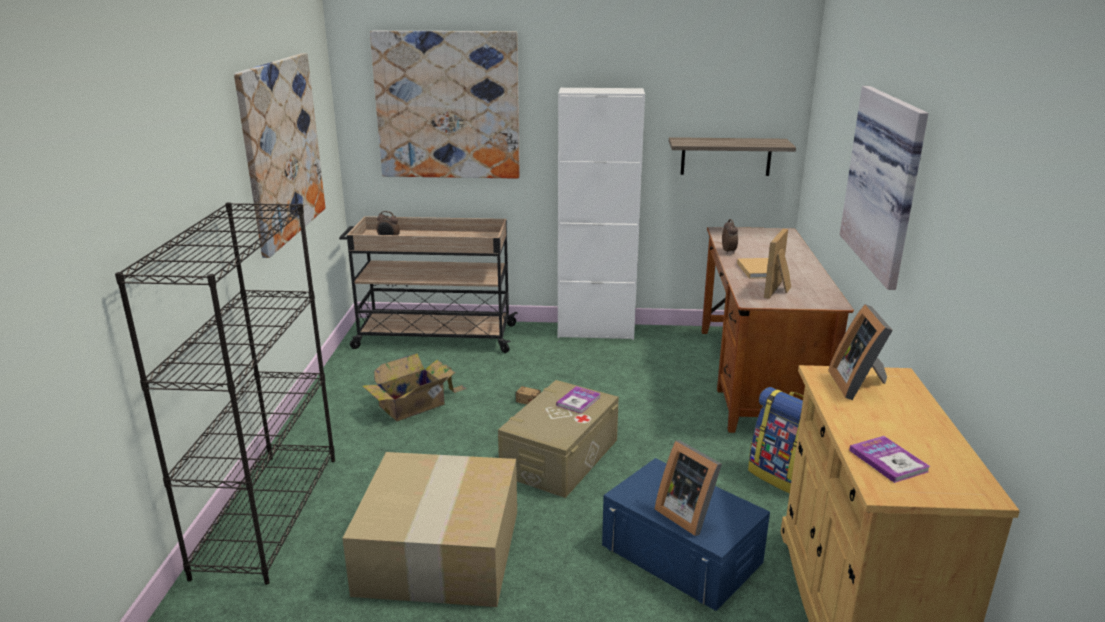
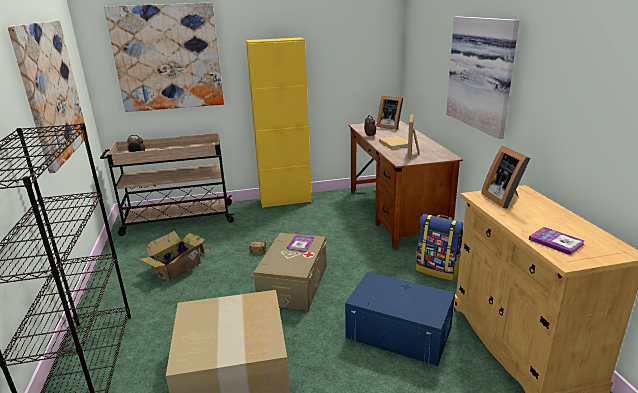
camera: 15 degrees left, 0 degrees up
white cabinet [558,88,645,340] -> yellow cabinet [246,37,312,208]
picture frame [655,440,722,536] -> picture frame moved to [377,96,403,130]
shelf [669,137,796,176] -> none

